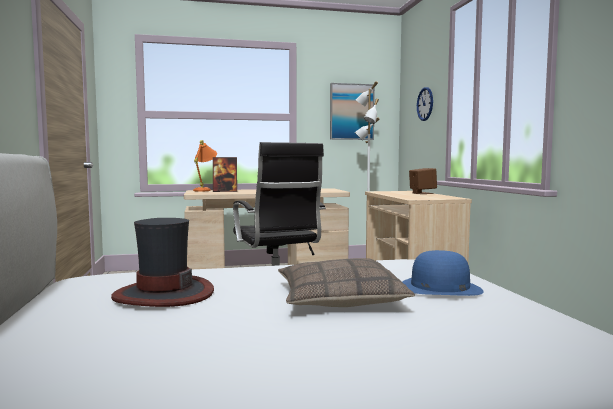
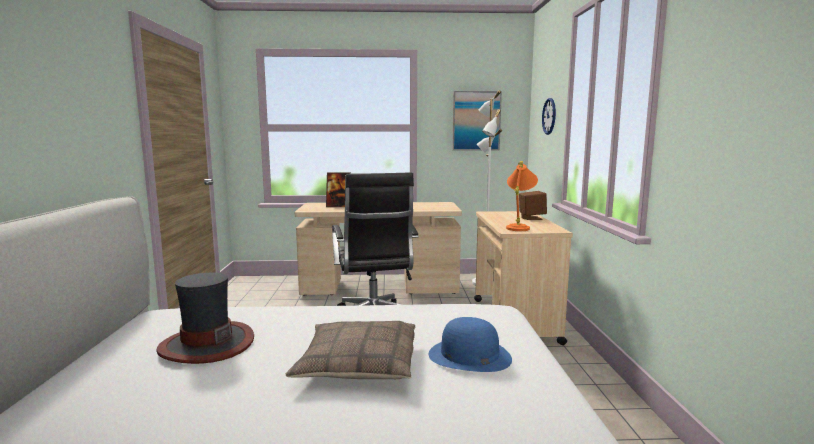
camera: 10 degrees right, 5 degrees up
orange table lamp [193,140,217,191] -> orange table lamp moved to [506,161,538,231]

